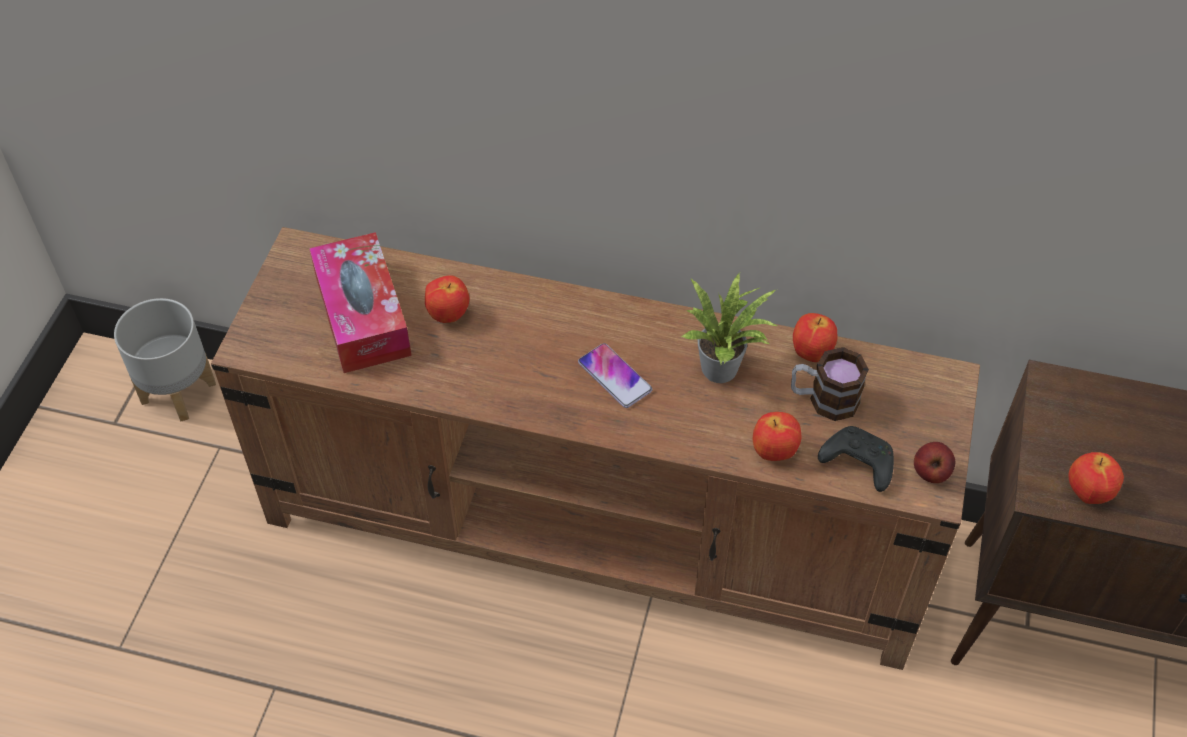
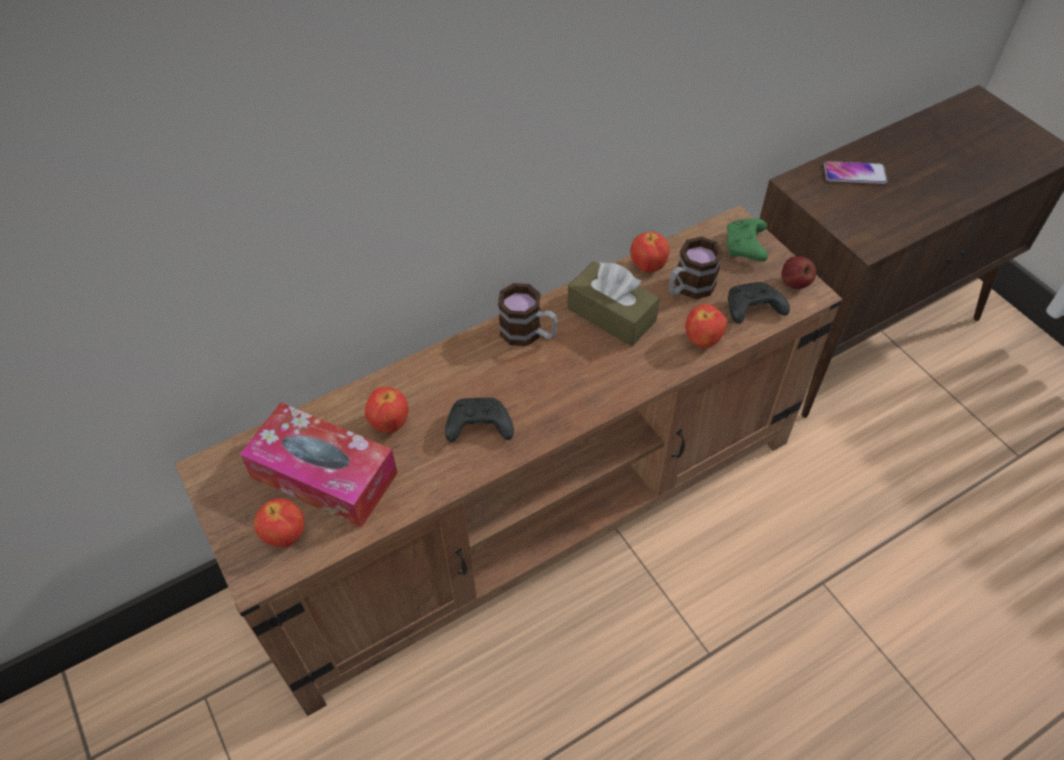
camera: 45 degrees left, 0 degrees up
grey planter [114,298,216,421] -> none
phone [578,343,653,408] -> phone moved to [824,161,888,184]
potted plant [681,274,779,383] -> brown tissue box [567,261,660,346]
apple [1068,452,1124,504] -> apple moved to [254,498,305,547]
none -> black game controller [445,398,514,442]
none -> mug [498,283,558,346]
none -> green game controller [726,218,768,262]

